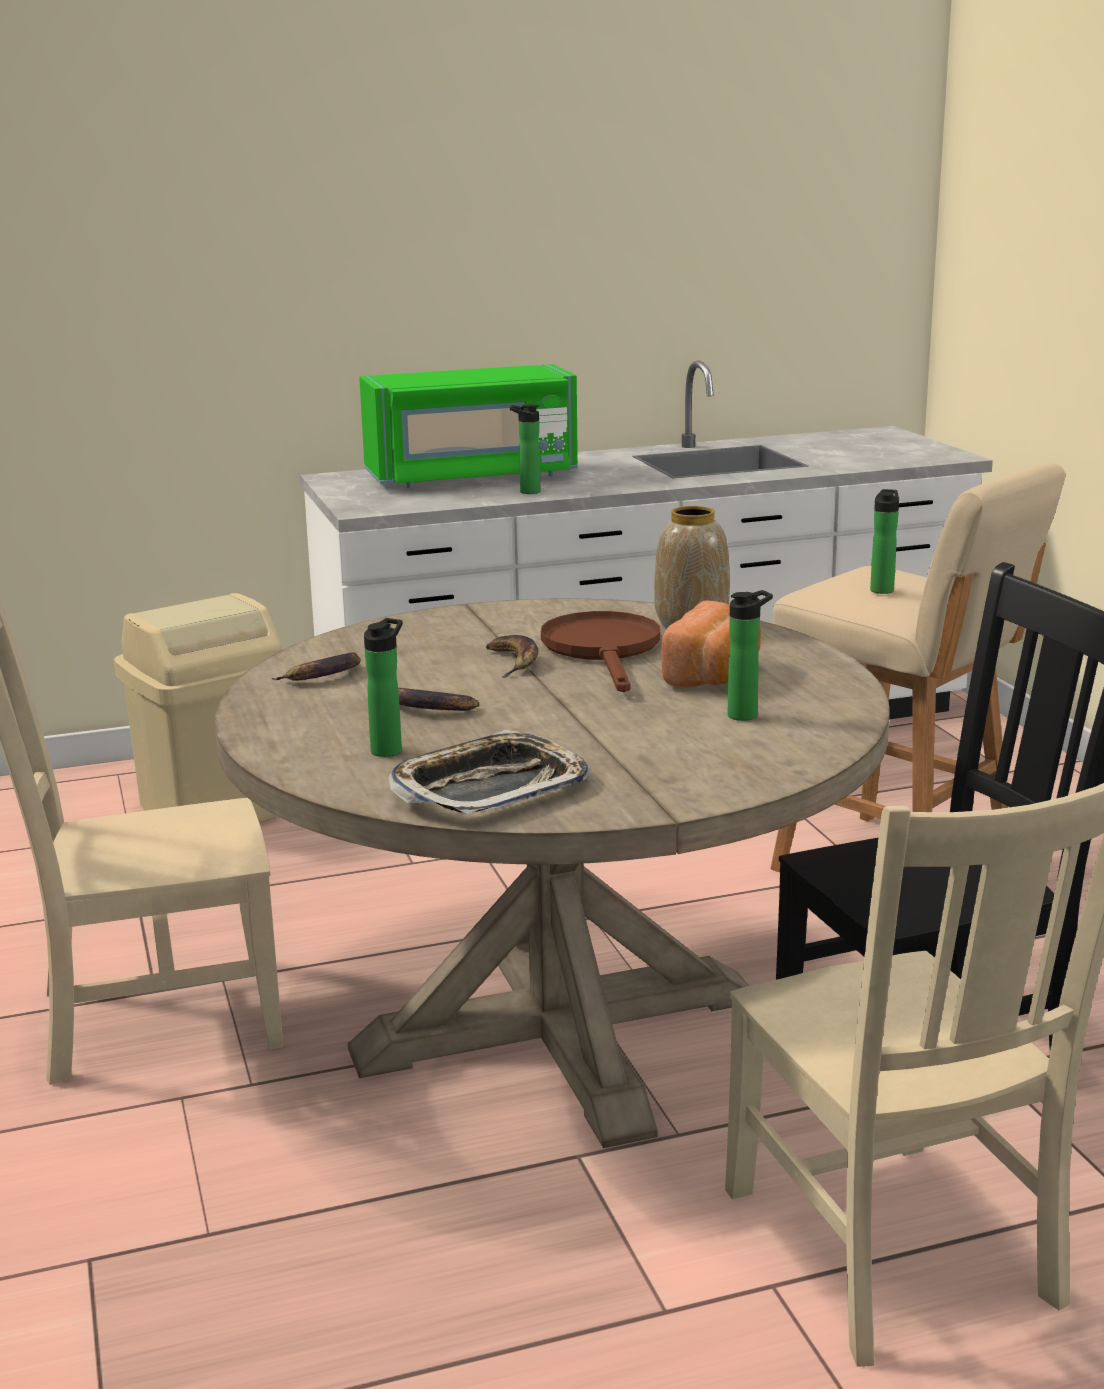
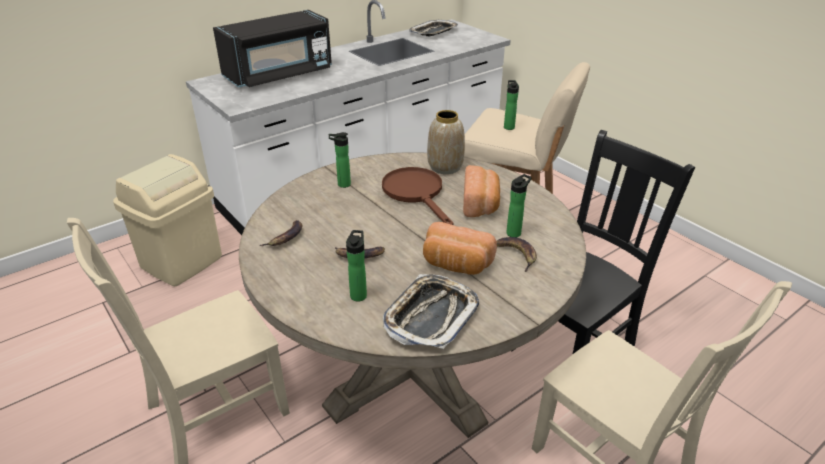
camera: 20 degrees left, 15 degrees up
green microwave [359,364,578,488] -> black microwave [213,10,332,88]
banana [486,635,538,678] -> banana moved to [497,237,537,272]
bottle [510,404,540,494] -> bottle moved to [329,132,351,188]
none -> tray [409,20,458,36]
none -> bread [423,222,497,275]

